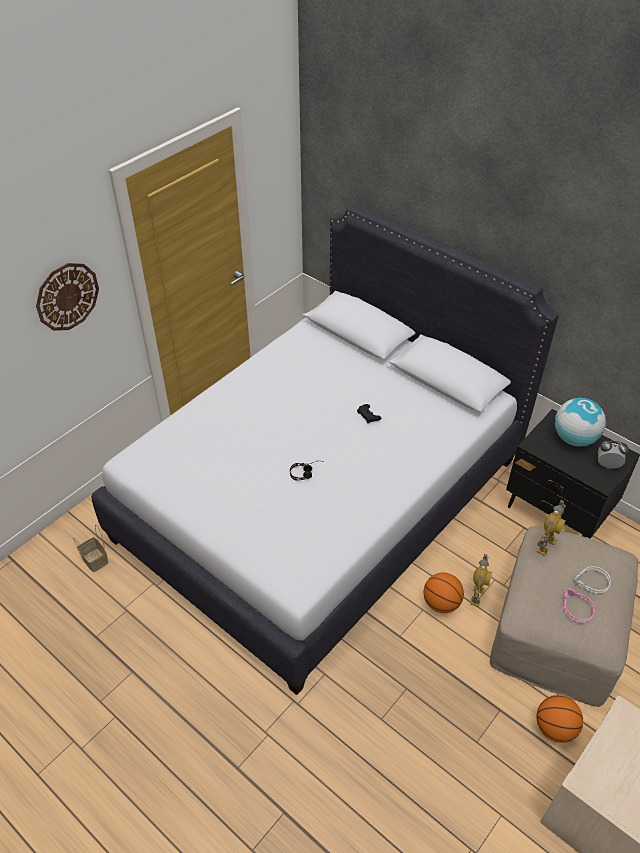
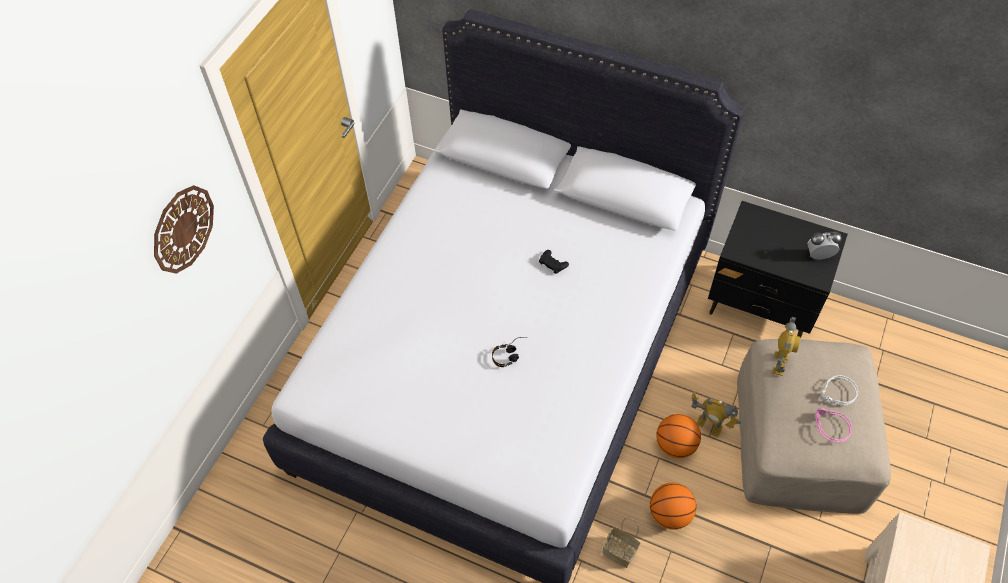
camera: 15 degrees left, 10 degrees up
basket [74,525,109,572] -> basket moved to [602,518,640,568]
toy robot [470,554,492,607] -> toy robot turned 120 degrees clockwise [691,392,741,438]
basketball [536,695,583,743] -> basketball moved to [650,483,696,530]
globe [555,398,606,447] -> none

